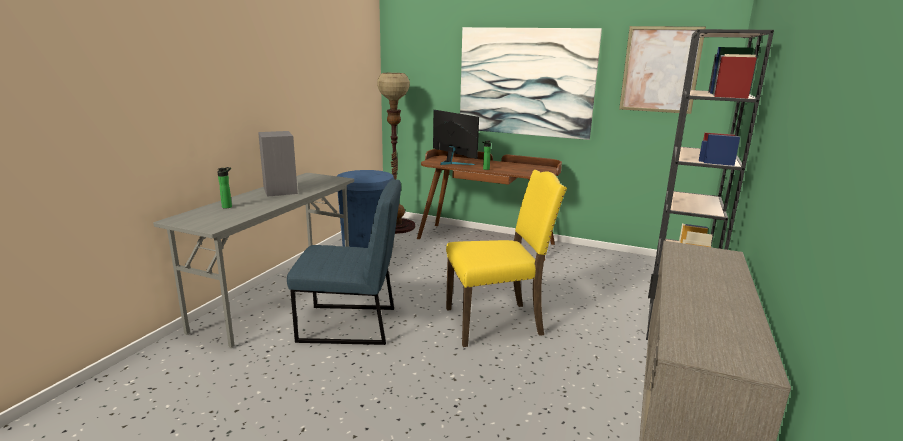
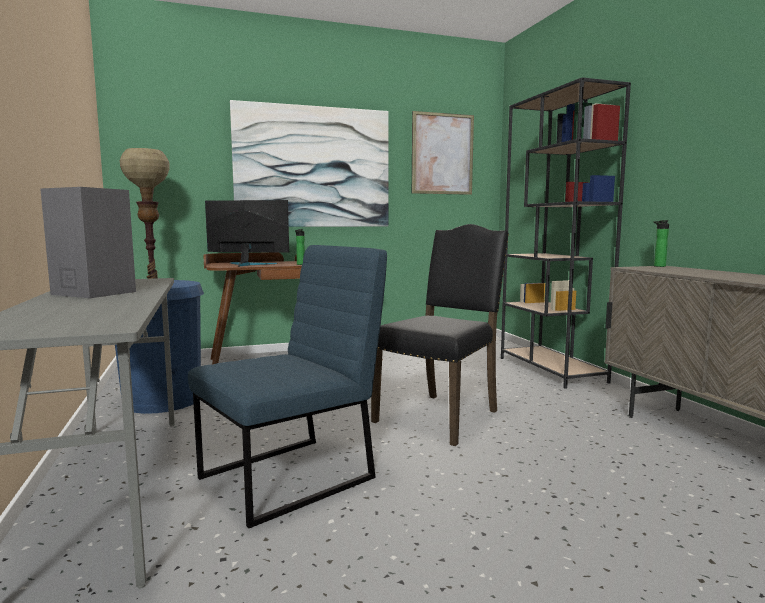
camera: 40 degrees left, 10 degrees down
bottle [218,167,232,209] -> bottle moved to [653,220,669,267]
yellow chair [446,170,567,347] -> black chair [371,224,509,446]

